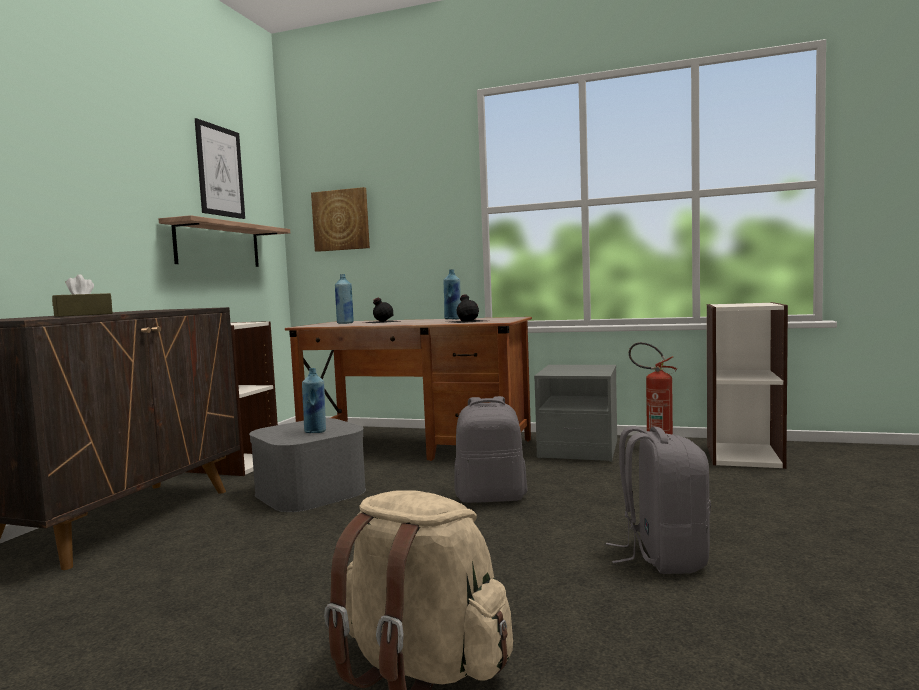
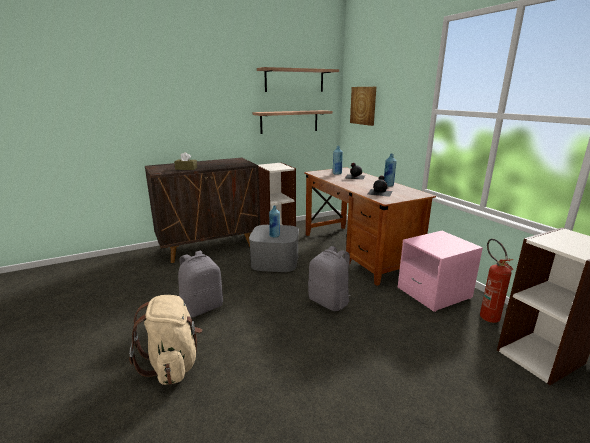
camera: 45 degrees right, 15 degrees up
picture [195,118,245,219] -> shelf [257,67,339,92]
grey nightstand [534,365,617,462] -> pink nightstand [398,231,483,312]
grey backpack [606,426,711,574] -> grey backpack moved to [178,251,223,317]

